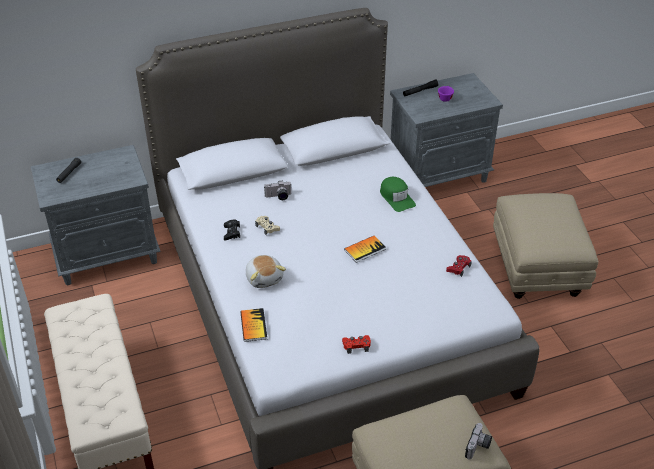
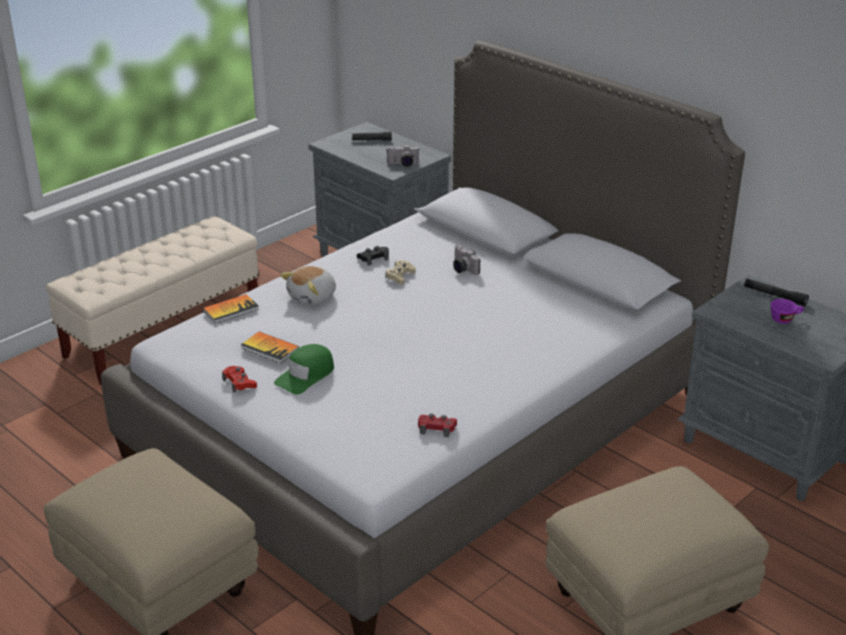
camera: 65 degrees right, 10 degrees down
book [344,236,386,263] -> book moved to [241,332,299,364]
green cap [380,177,416,212] -> green cap moved to [274,344,334,395]
camera [465,423,492,459] -> camera moved to [386,145,419,167]

